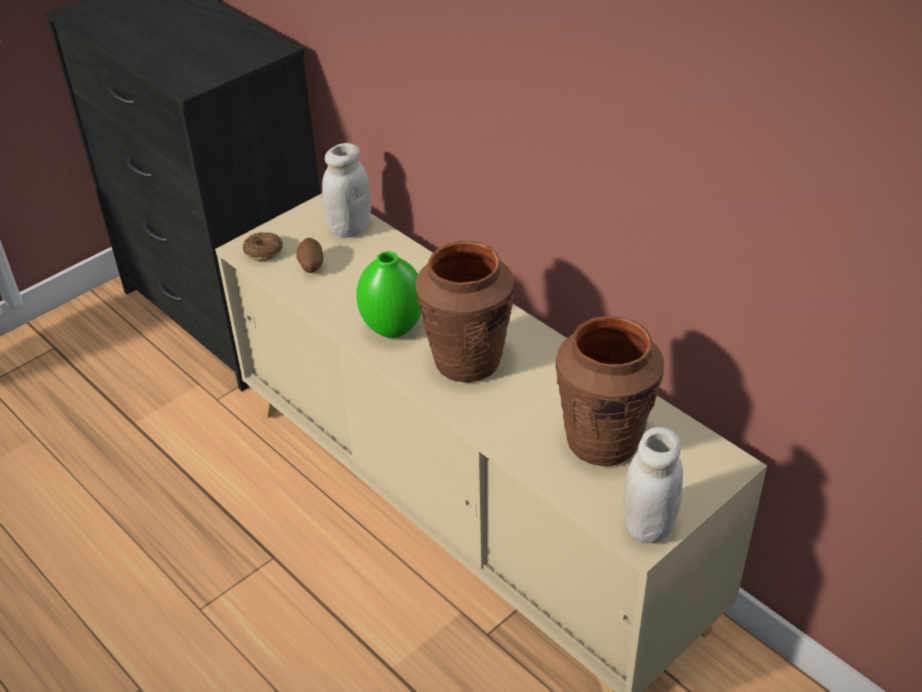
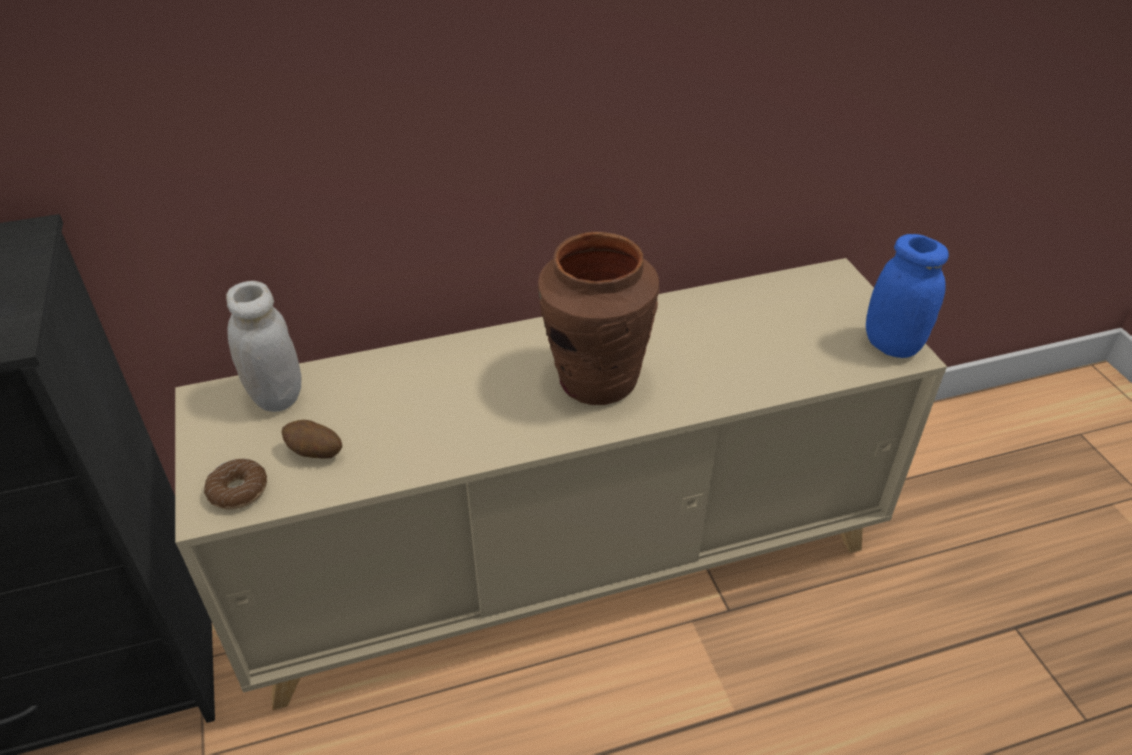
camera: 65 degrees left, 0 degrees up
green vase [356,251,422,338] -> none
brown vase [555,316,664,466] -> none
white jar [623,427,683,544] -> blue jar [866,234,949,358]

